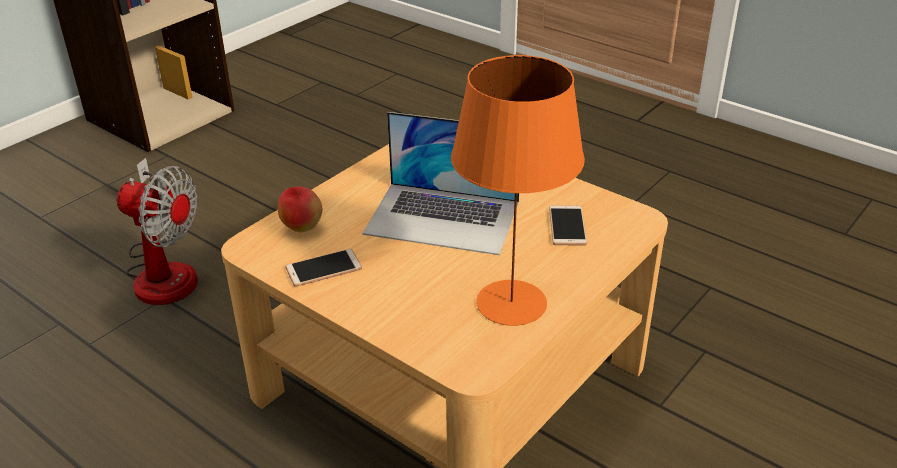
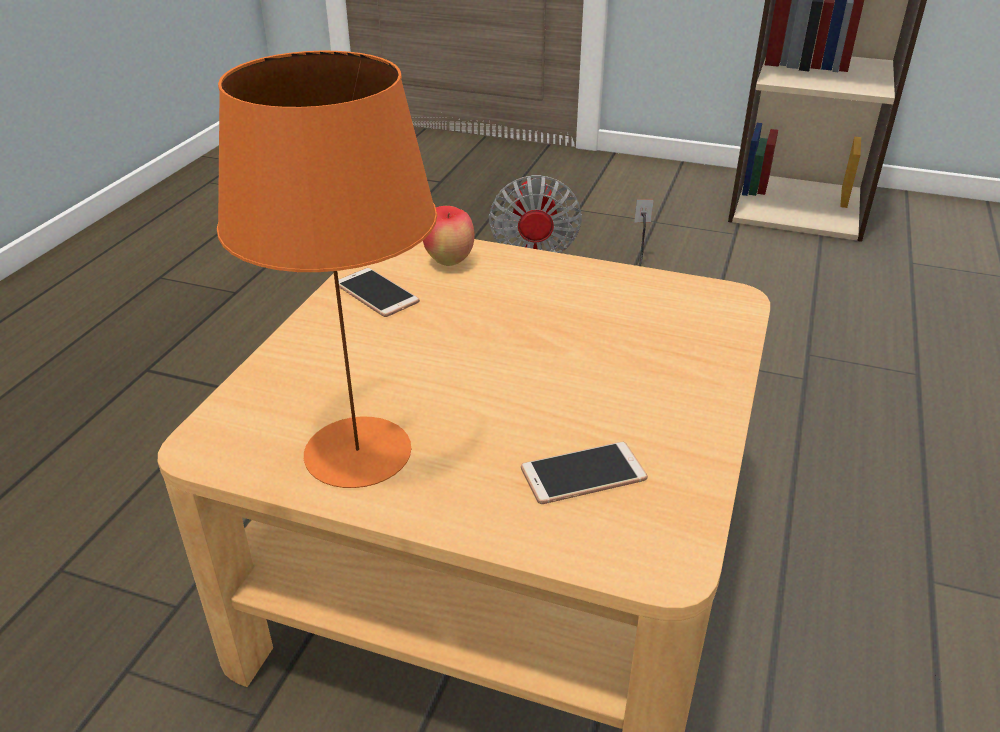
camera: 70 degrees right, 0 degrees up
laptop [362,112,519,255] -> none

